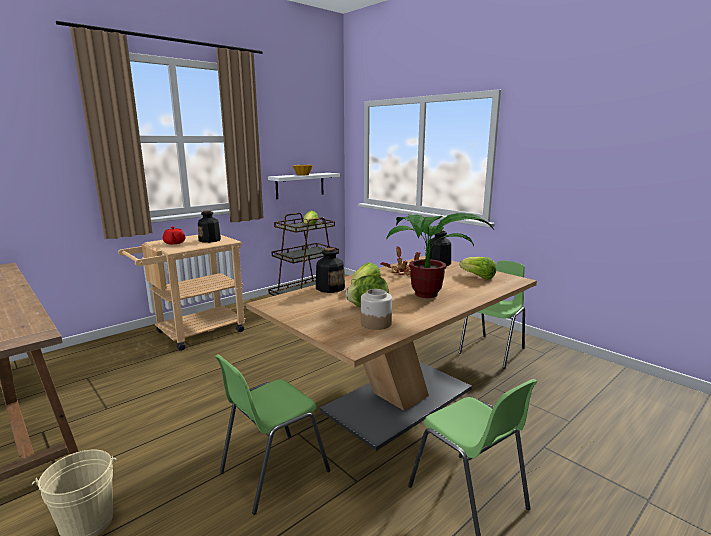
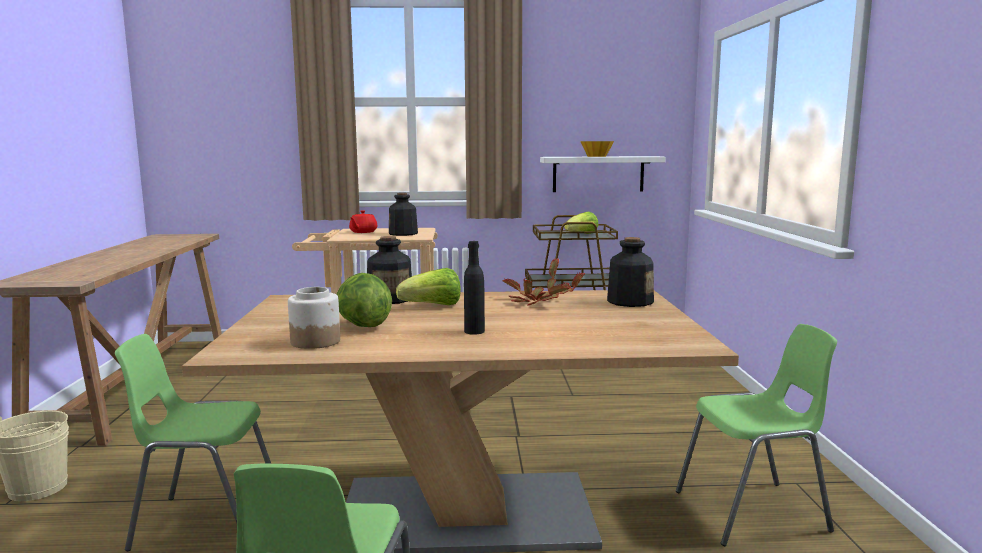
camera: 40 degrees right, 5 degrees down
potted plant [386,213,494,298] -> black bottle [464,241,485,335]
lettuce [460,257,496,280] -> none

